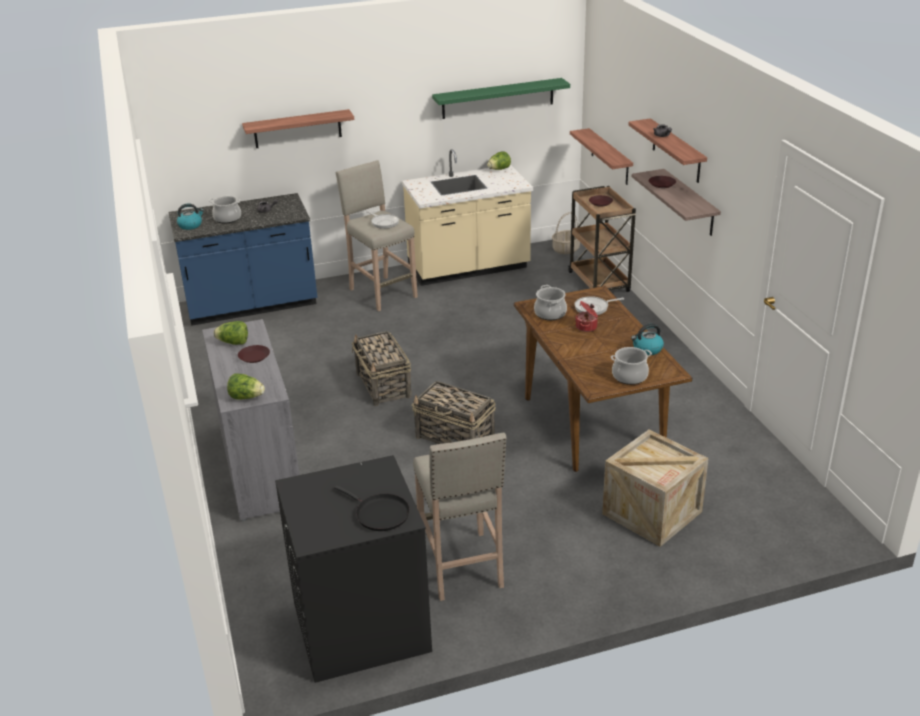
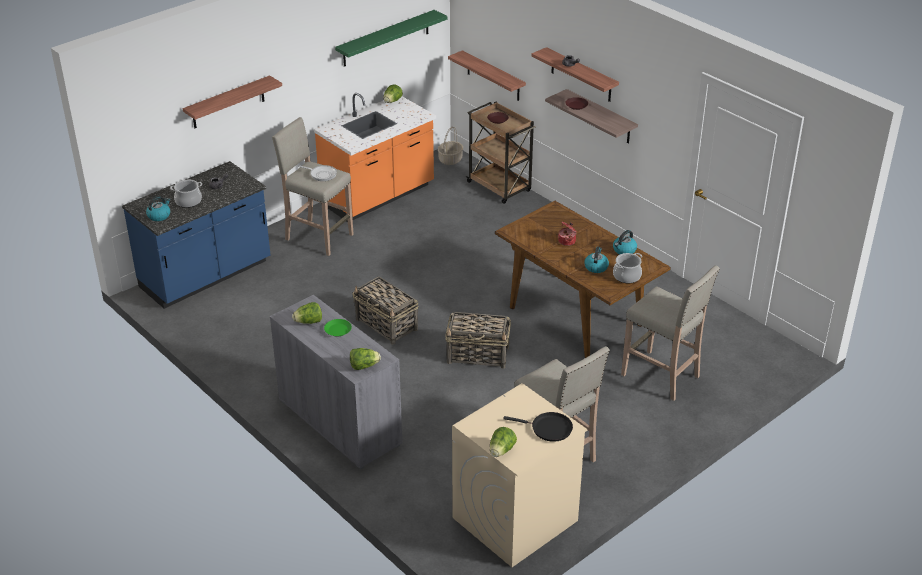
camera: 25 degrees left, 5 degrees up
brown plate [238,345,270,363] -> green plate [324,319,352,336]
black washing machine [275,455,432,683] -> beige washing machine [452,383,588,567]
beige counter [402,149,533,286] -> orange counter [314,93,436,222]
cooking pot [534,285,567,320] -> none
frying pan [574,296,624,315] -> none
crate [602,430,709,547] -> beige stool [621,265,720,401]
none -> lettuce [490,427,517,457]
none -> kettle [584,246,609,273]

